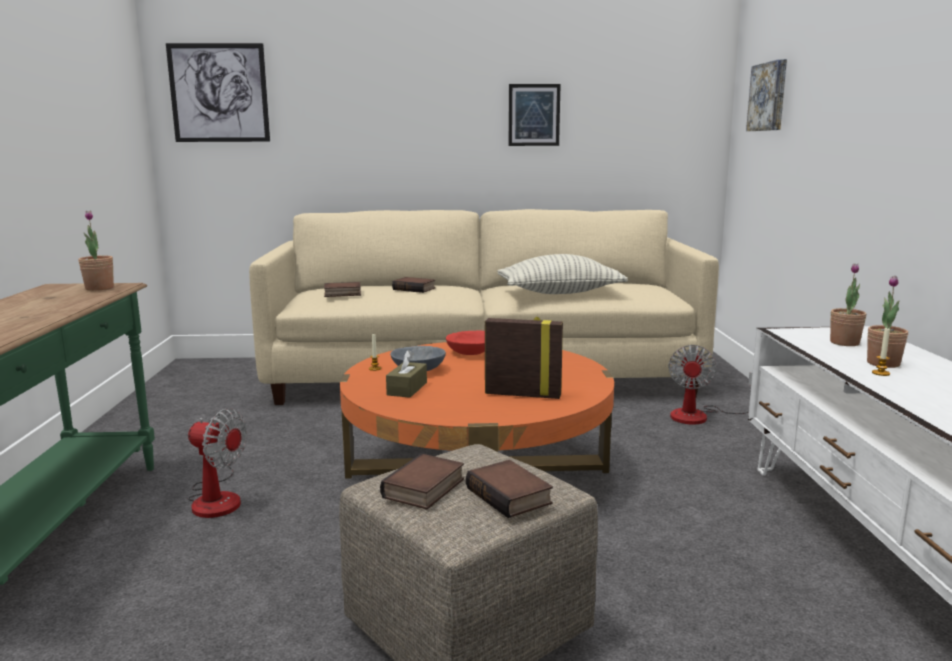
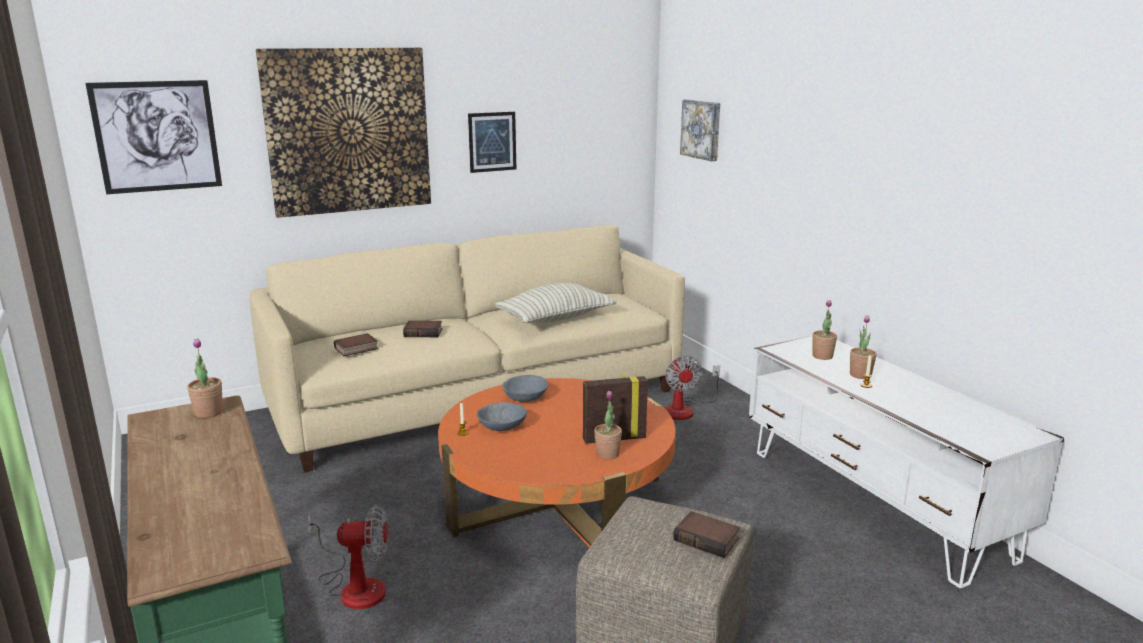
camera: 25 degrees left, 5 degrees up
book [380,454,464,510] -> none
brown tissue box [386,350,427,398] -> none
red bowl [446,331,485,355] -> grey bowl [502,375,548,402]
none -> picture [256,48,431,218]
none -> potted plant [594,391,622,460]

